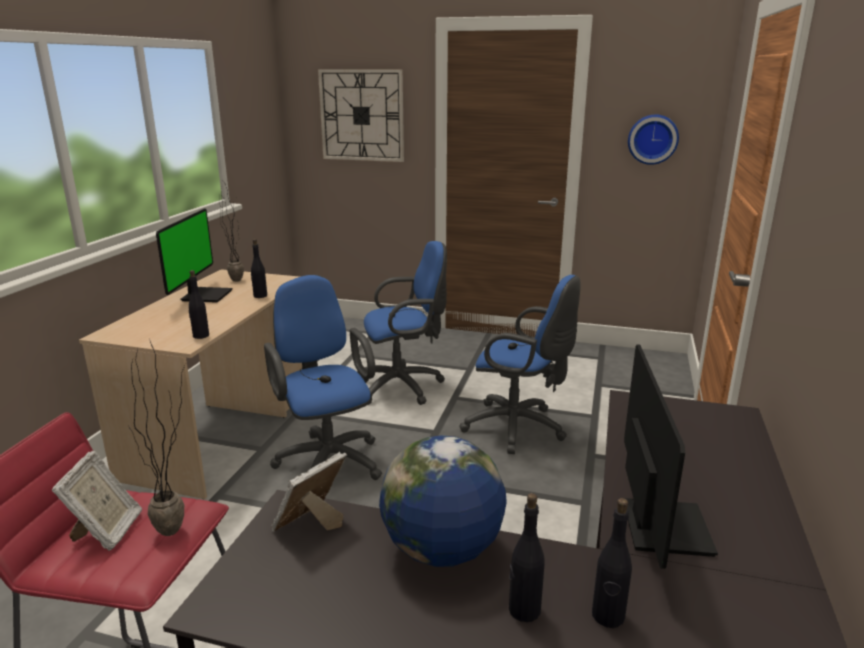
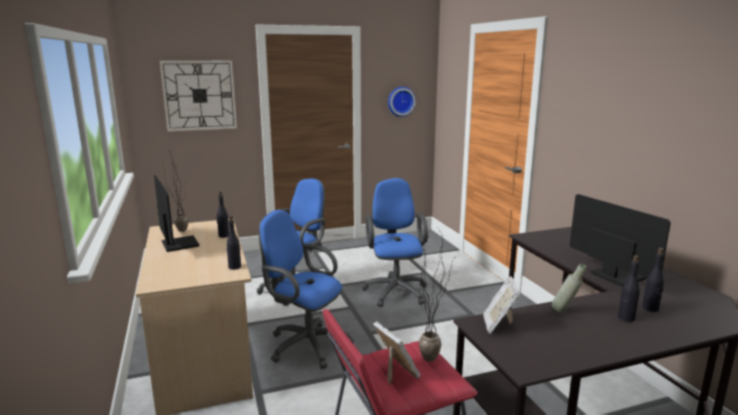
camera: 35 degrees left, 5 degrees down
globe [379,435,507,567] -> grey bottle [552,263,586,313]
blue office chair [459,275,581,454] -> blue office chair turned 90 degrees counterclockwise [362,178,428,307]

